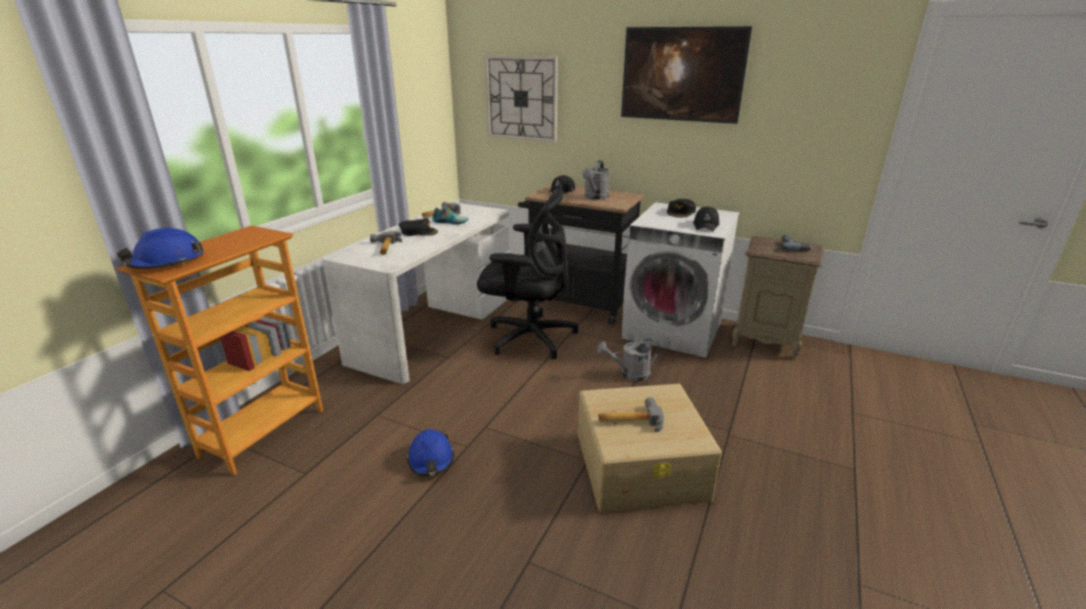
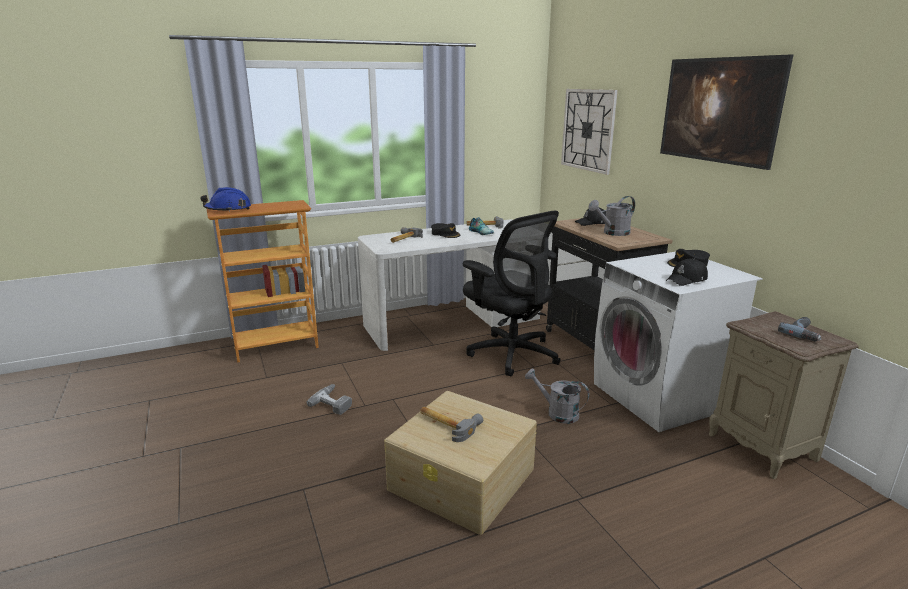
camera: 40 degrees right, 5 degrees down
blue hard hat [407,429,454,476] -> power drill [307,384,352,415]

